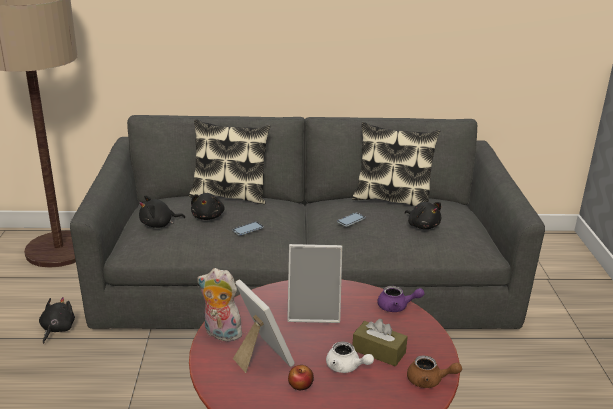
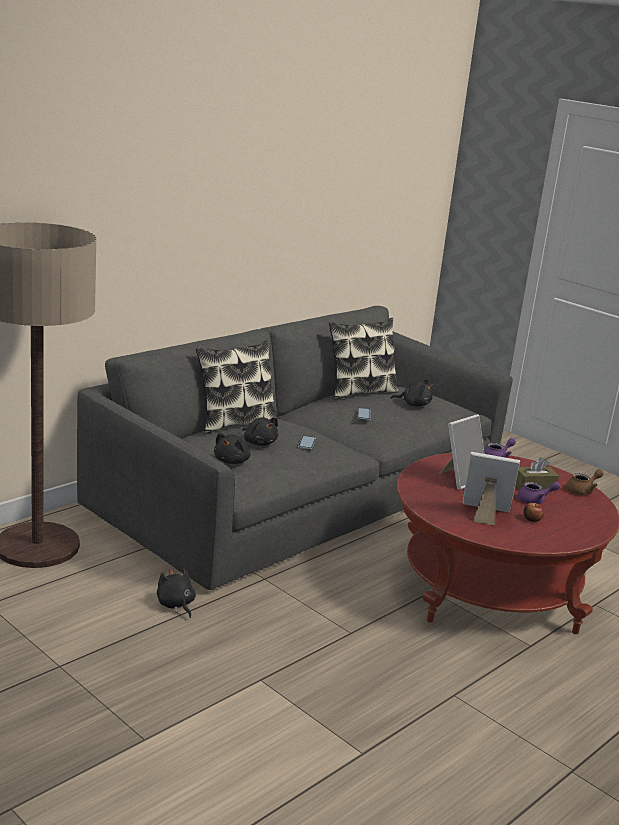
camera: 45 degrees left, 5 degrees down
plush toy [198,268,242,342] -> none
white teapot [326,341,374,373] -> purple teapot [518,481,560,504]

